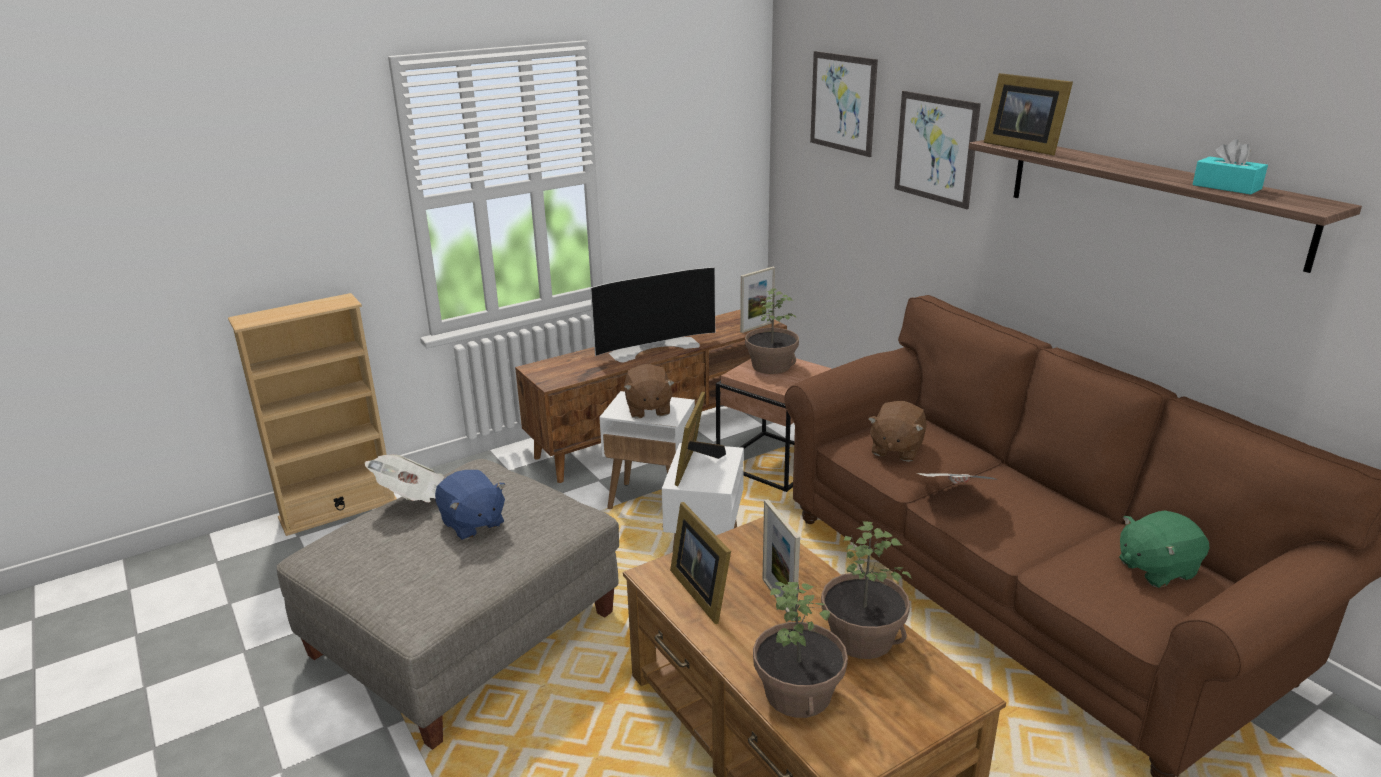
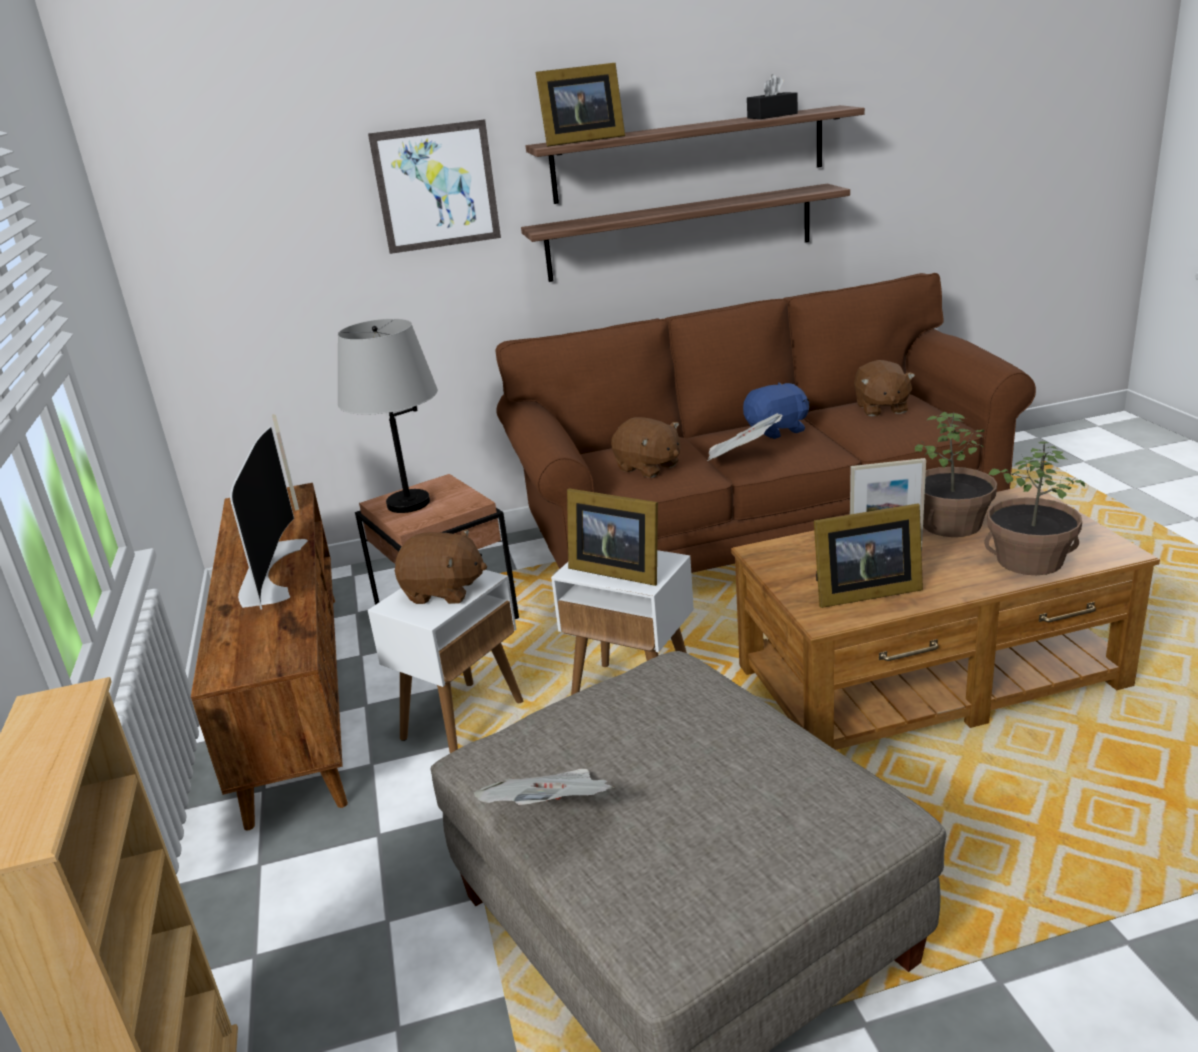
camera: 70 degrees left, 0 degrees up
blue plush toy [435,470,506,540] -> blue plush toy moved to [743,382,809,439]
potted plant [745,288,799,374] -> grey table lamp [338,319,438,513]
picture [810,51,878,157] -> none
green plush toy [1119,511,1209,588] -> brown plush toy [854,360,915,417]
turquoise tissue box [1192,139,1268,195] -> black tissue box [747,74,798,119]
none -> shelf [521,184,850,282]

